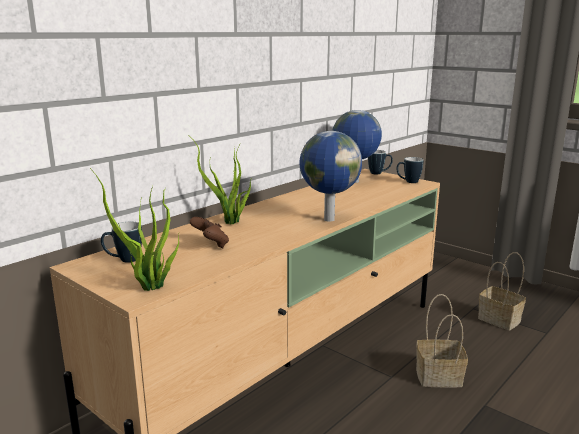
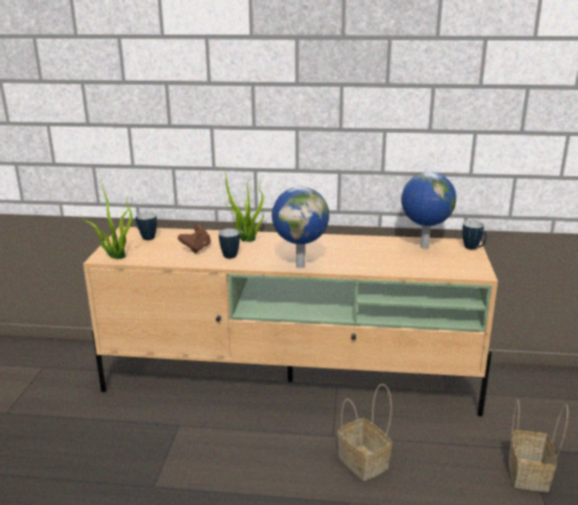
camera: 55 degrees right, 5 degrees up
mug [396,157,424,183] -> mug moved to [219,228,240,259]

